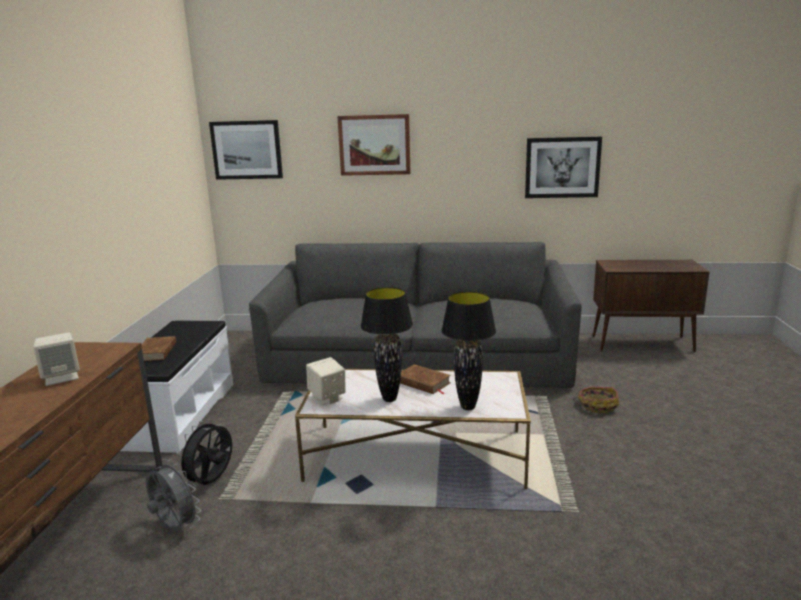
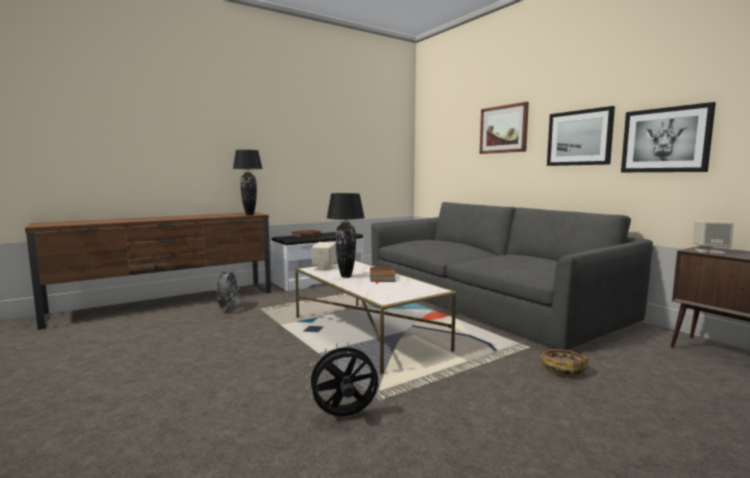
camera: 50 degrees right, 10 degrees down
beige speaker [33,332,80,386] -> beige speaker moved to [693,221,734,254]
black fan [176,419,232,486] -> black fan moved to [306,342,379,416]
picture [209,120,283,180] -> picture moved to [547,106,615,166]
black table lamp [441,291,496,410] -> black table lamp moved to [233,150,263,215]

